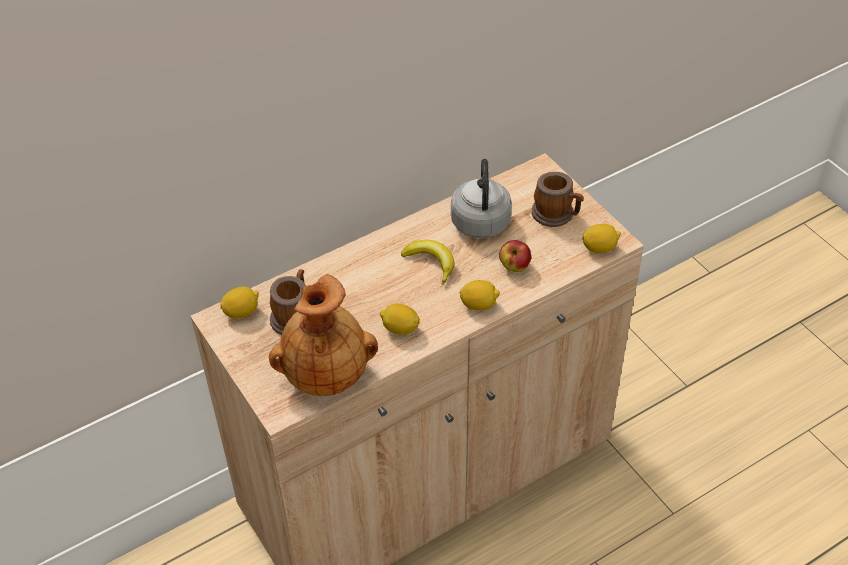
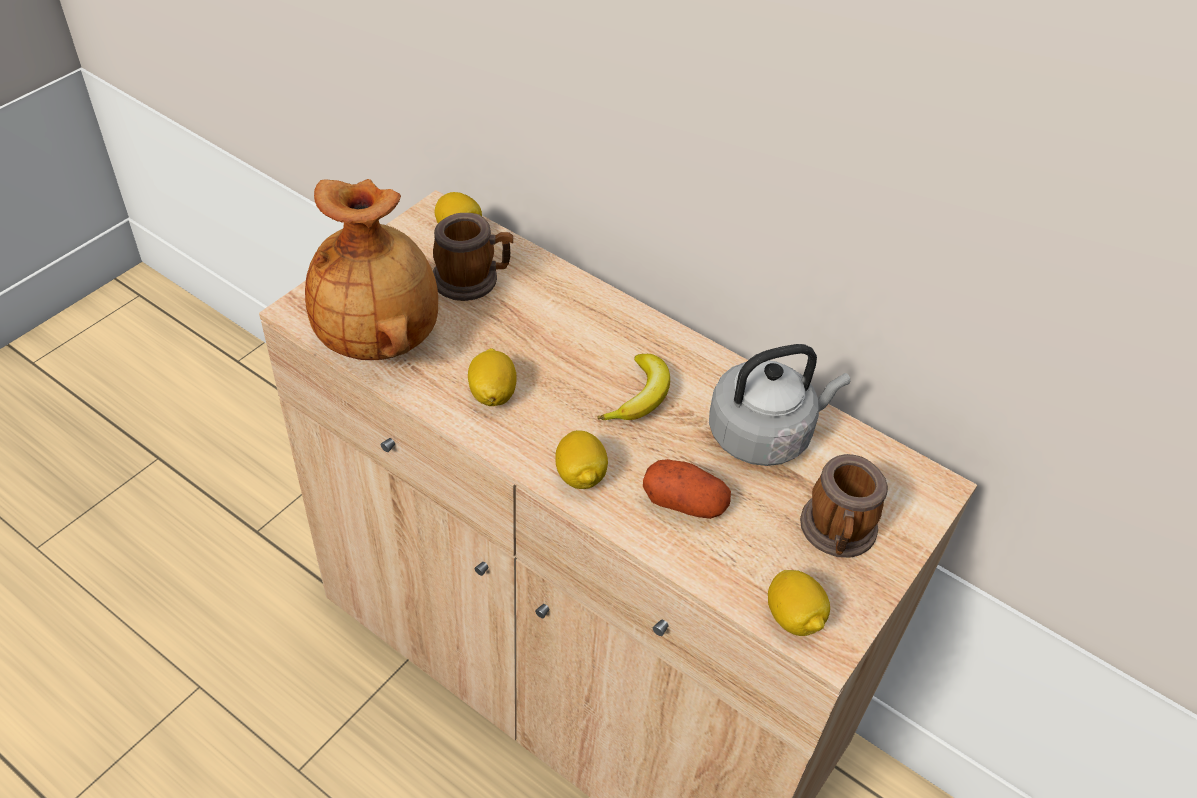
camera: 65 degrees right, 0 degrees up
apple [499,240,531,272] -> potato [643,459,731,519]

